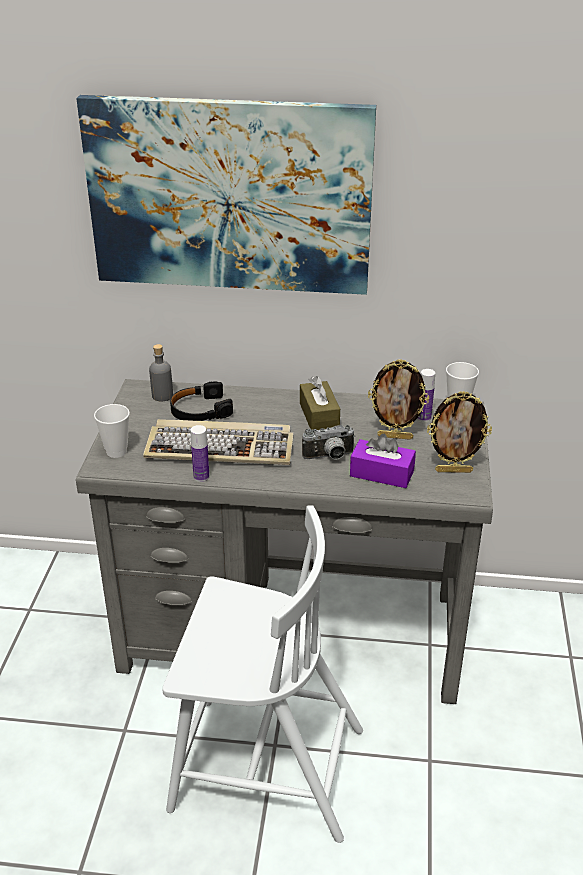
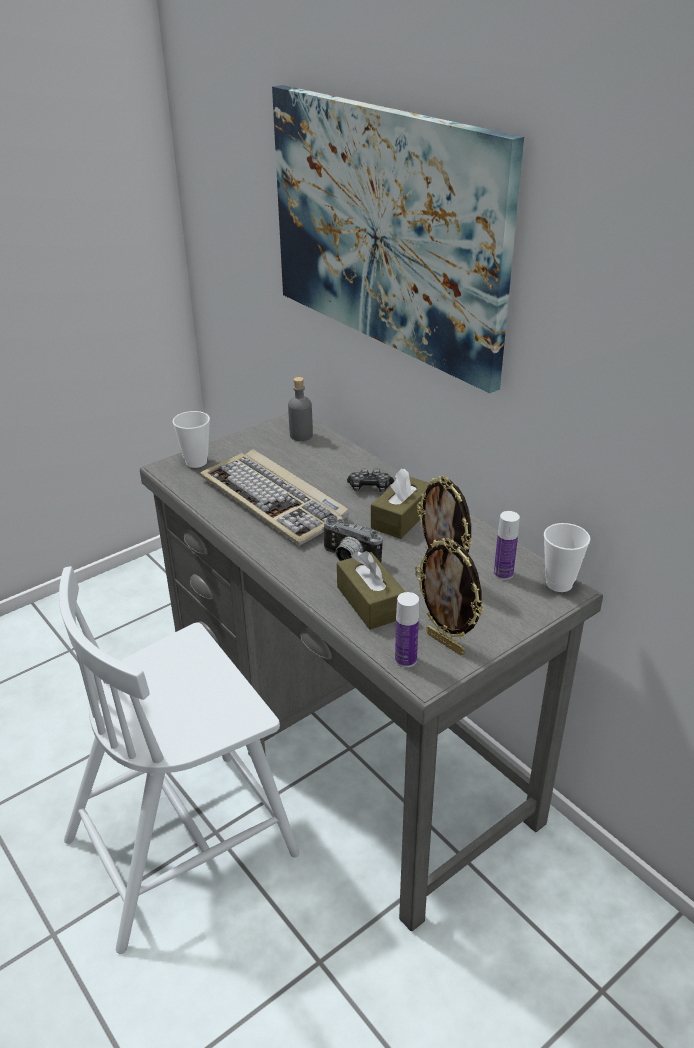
camera: 45 degrees right, 0 degrees up
white chair [162,505,363,843] -> white chair turned 90 degrees clockwise [59,566,300,954]
black headphones [170,381,233,421] -> none
bottle [191,425,209,482] -> bottle moved to [395,592,419,668]
purple tissue box [350,434,416,488] -> brown tissue box [337,551,405,630]
none -> game controller [347,468,394,492]

